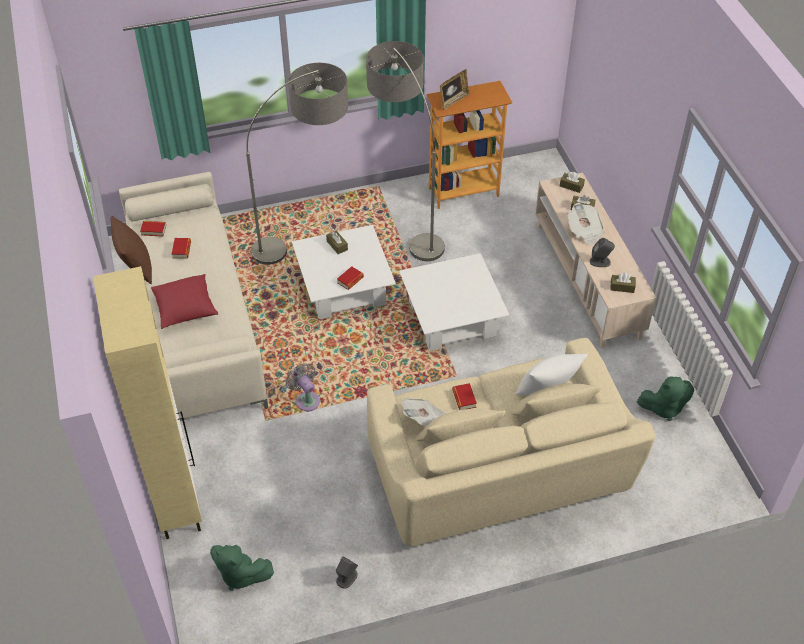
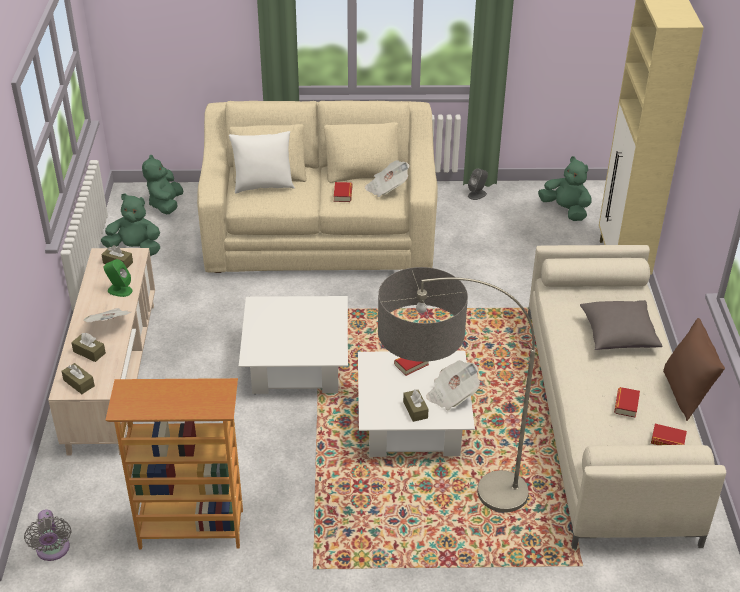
camera: 165 degrees left, 10 degrees down
red pillow [151,274,218,329] -> grey pillow [580,300,663,350]
grey fan [285,363,320,412] -> grey fan moved to [24,509,71,561]
floor lamp [366,41,445,261] -> none
picture frame [440,69,470,110] -> none
grey speaker [590,238,615,267] -> green speaker [104,259,133,297]
none -> green plush toy [142,154,183,214]
none -> newspaper [426,360,480,410]

